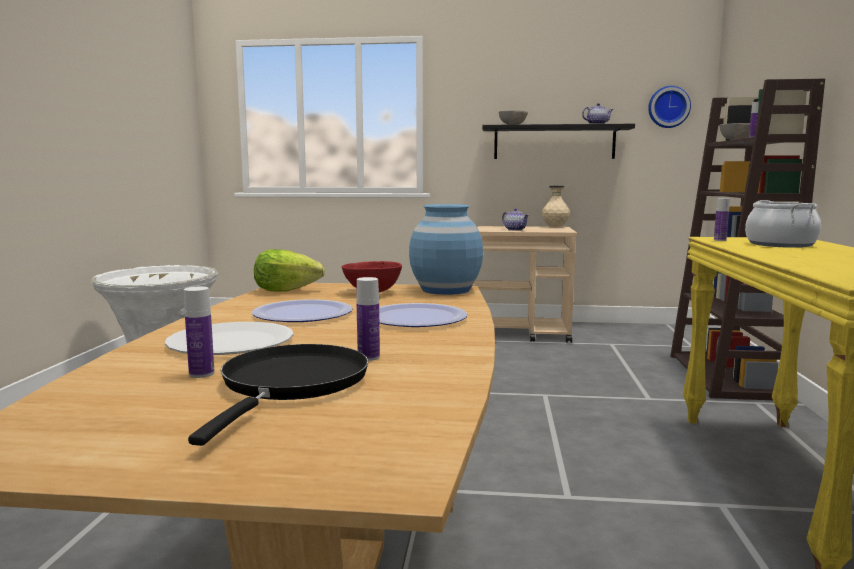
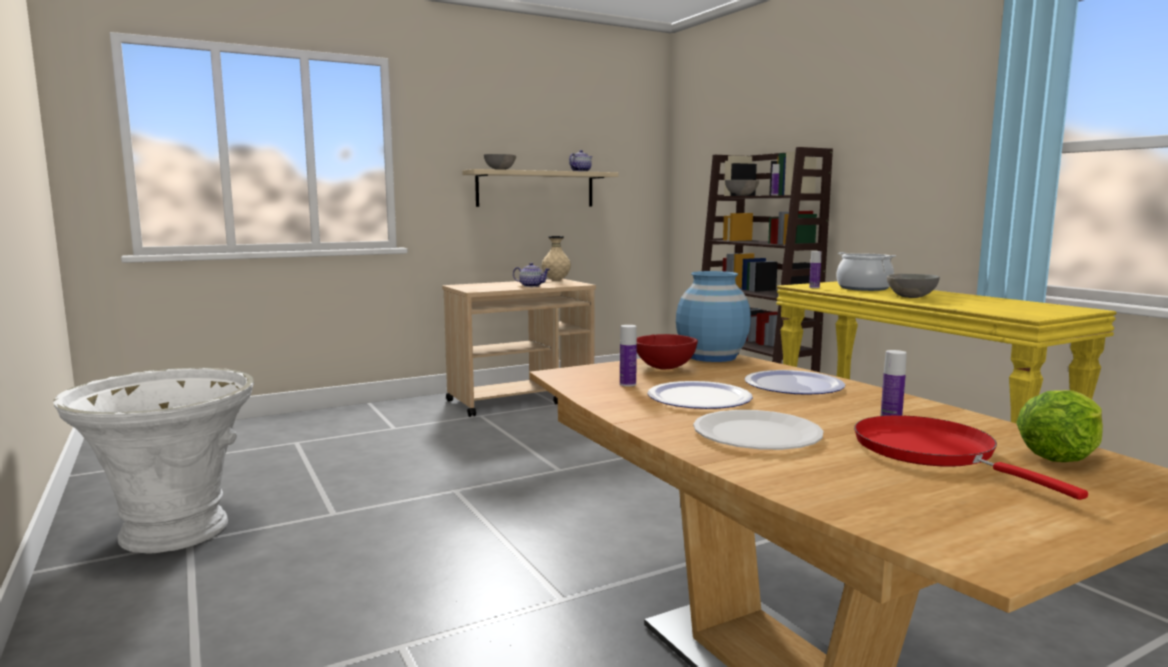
camera: 35 degrees left, 0 degrees up
bottle [184,287,214,378] -> bottle moved to [620,325,637,387]
black frying pan [188,344,368,446] -> red frying pan [854,415,1088,500]
lettuce [254,249,325,291] -> lettuce moved to [1016,390,1103,462]
black shelf [482,124,635,159] -> beige shelf [462,169,618,207]
wall clock [648,86,691,128] -> none
none -> grey bowl [887,274,940,298]

